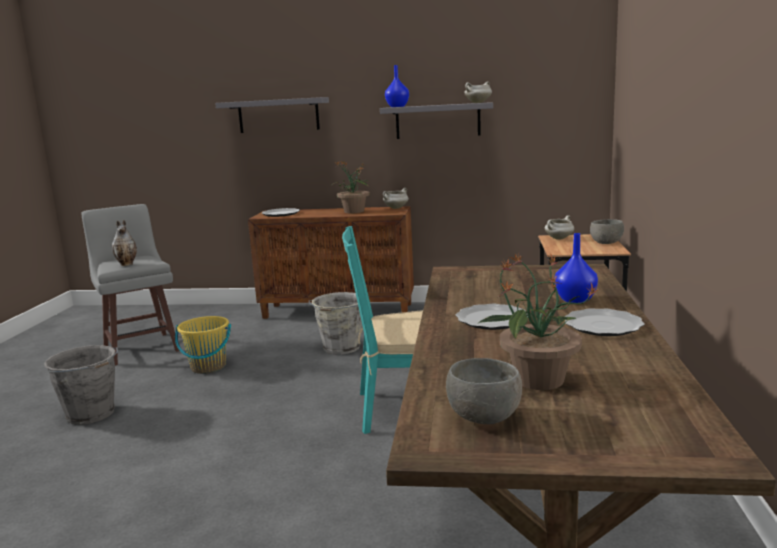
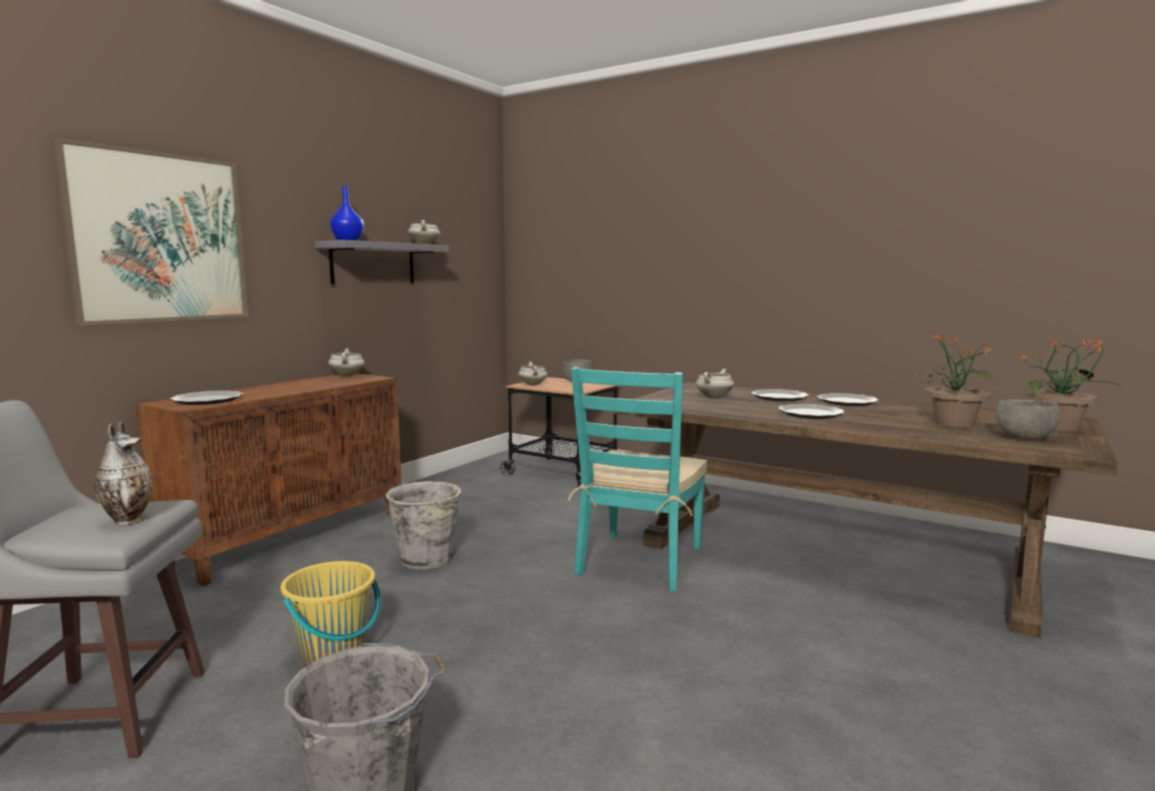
camera: 65 degrees left, 5 degrees down
grey shelf [215,97,329,133] -> picture [53,138,248,326]
potted plant [331,161,370,213] -> potted plant moved to [1017,338,1119,431]
blue vase [555,233,598,303] -> plate [751,389,809,401]
none -> white cooking pot [696,369,734,398]

